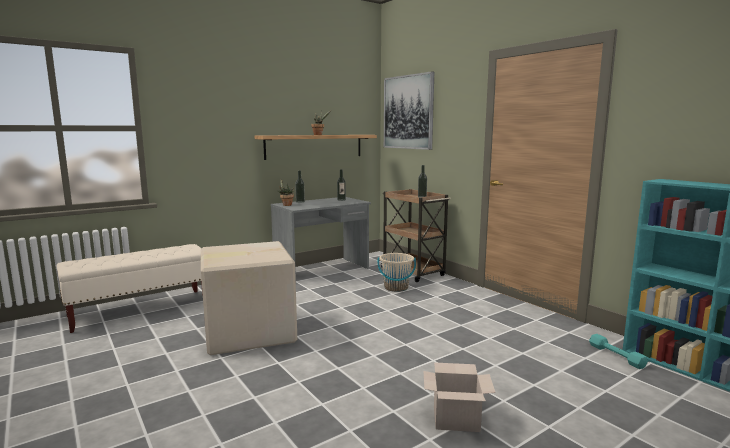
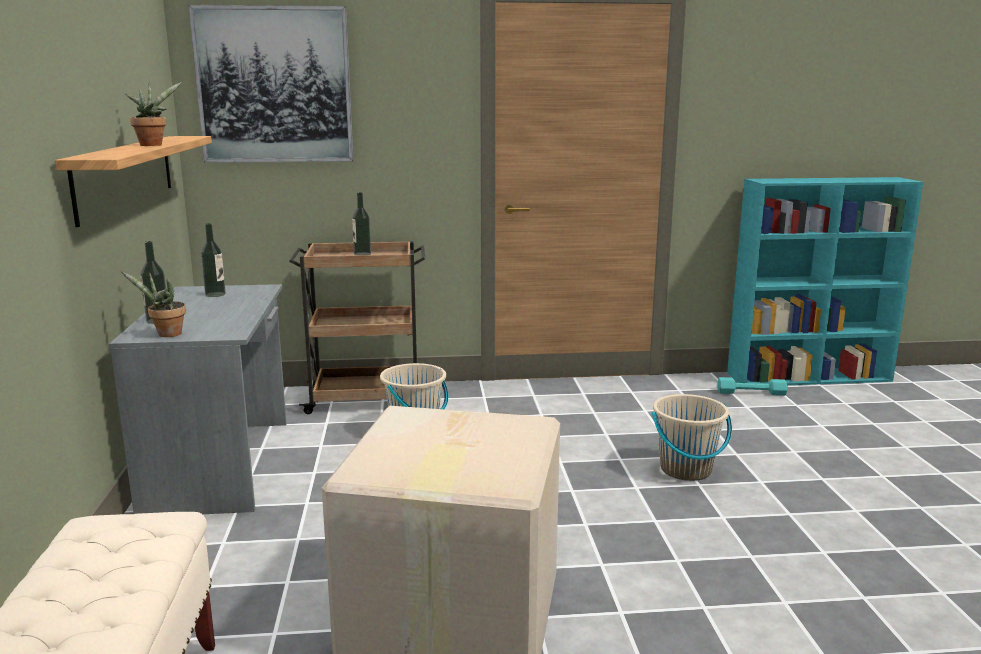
camera: 60 degrees left, 5 degrees up
cardboard box [423,362,496,432] -> none
none -> beige bucket [652,394,732,481]

